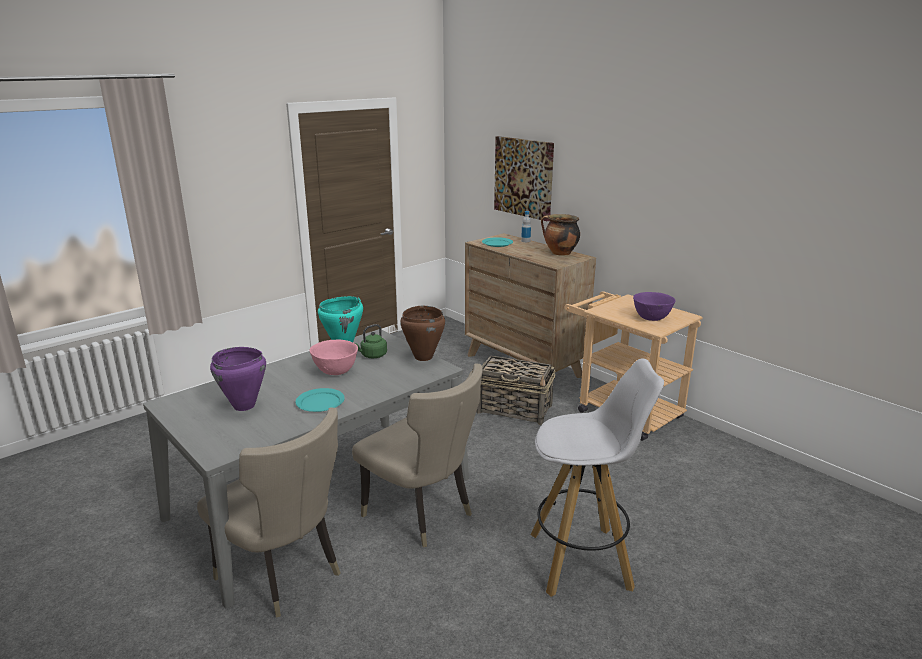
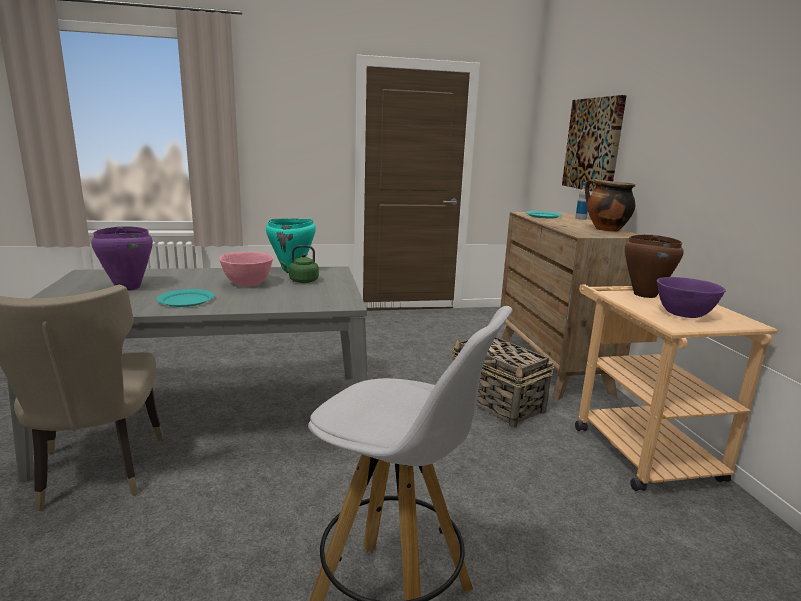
camera: 30 degrees right, 5 degrees down
beige chair [352,363,483,547] -> none
brown cooking pot [400,306,445,361] -> brown cooking pot moved to [625,235,684,298]

